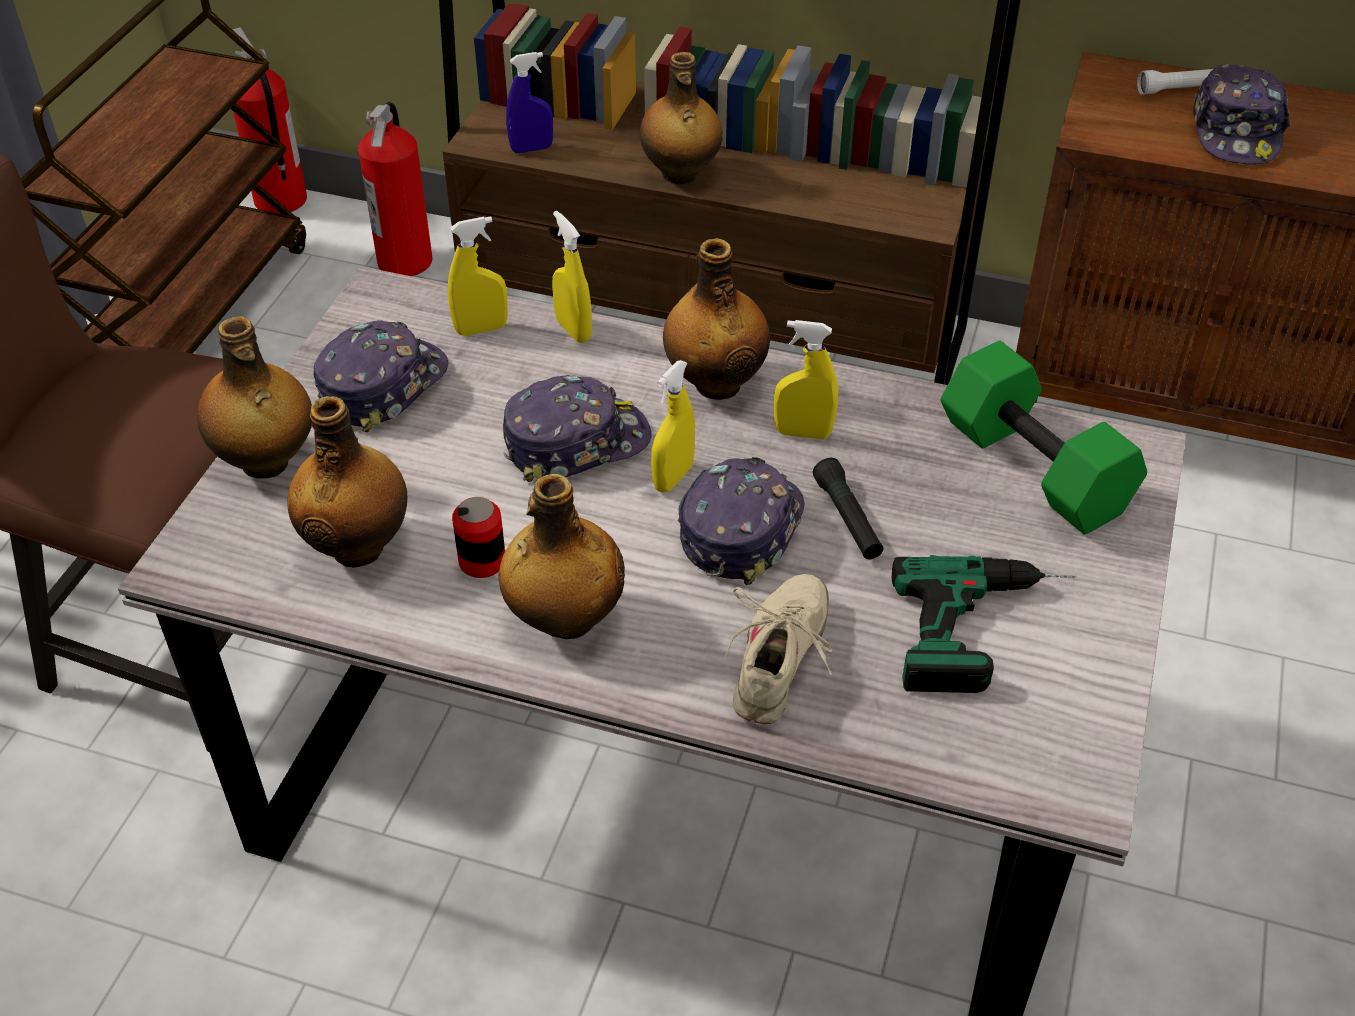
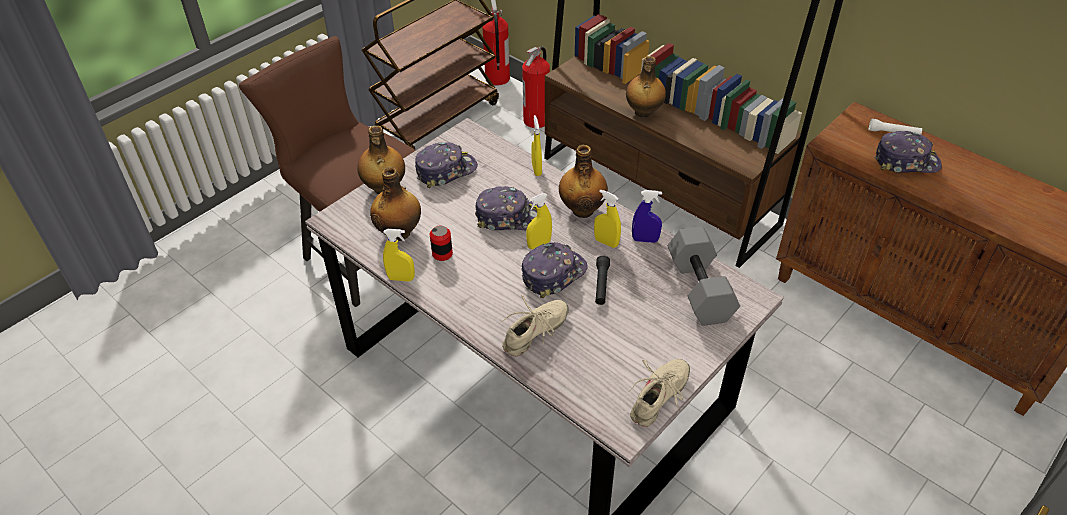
camera: 25 degrees right, 0 degrees up
yellow spray bottle [448,216,508,336] -> yellow spray bottle moved to [383,229,415,281]
bottle [499,474,625,639] -> none
blue spray bottle [506,52,553,153] -> blue spray bottle moved to [632,190,662,243]
power drill [892,555,1077,693] -> none
green dumbbell [941,341,1147,535] -> grey dumbbell [668,226,740,326]
cap [1193,64,1291,165] -> cap turned 120 degrees counterclockwise [874,131,942,173]
none -> beige shoe [629,359,690,427]

